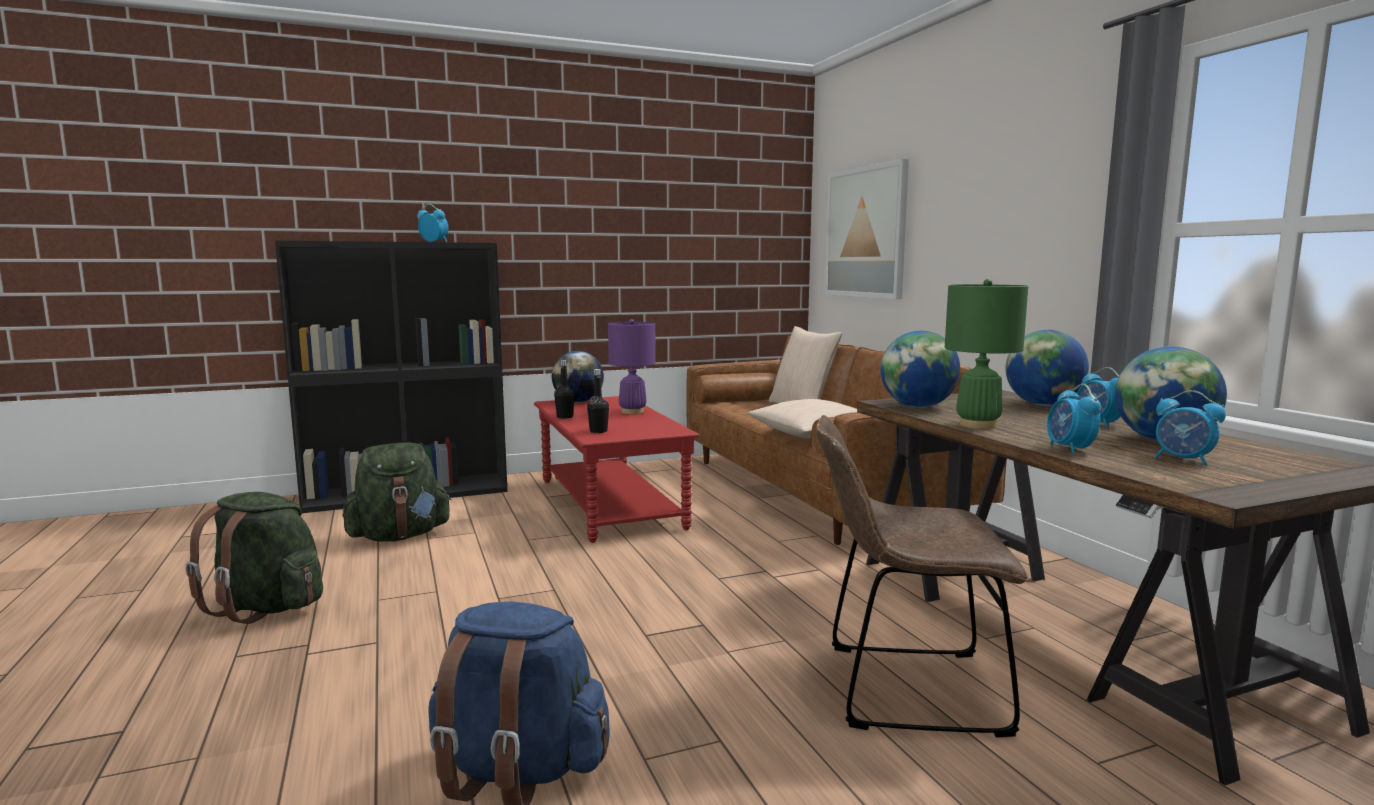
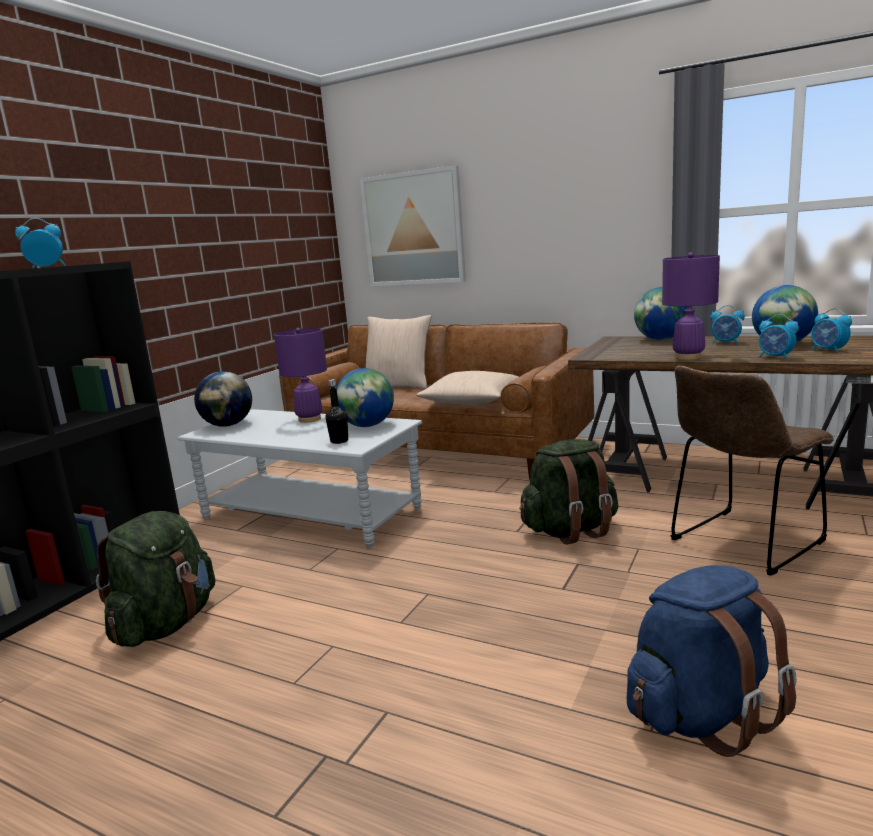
camera: 40 degrees left, 5 degrees up
green backpack [185,492,323,624] -> green backpack moved to [520,439,619,545]
red coffee table [534,396,699,543] -> grey coffee table [177,409,422,548]
black bottle [554,360,574,419] -> none
globe [880,331,960,408] -> globe moved to [336,368,394,427]
green table lamp [945,279,1028,429] -> purple table lamp [662,252,720,360]
alarm clock [1154,390,1226,466] -> alarm clock turned 60 degrees clockwise [811,308,852,353]

